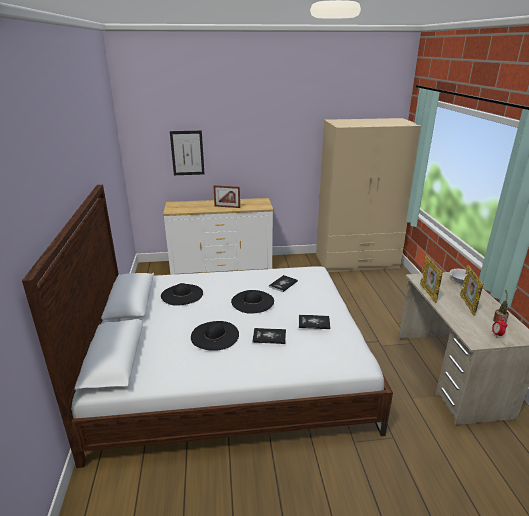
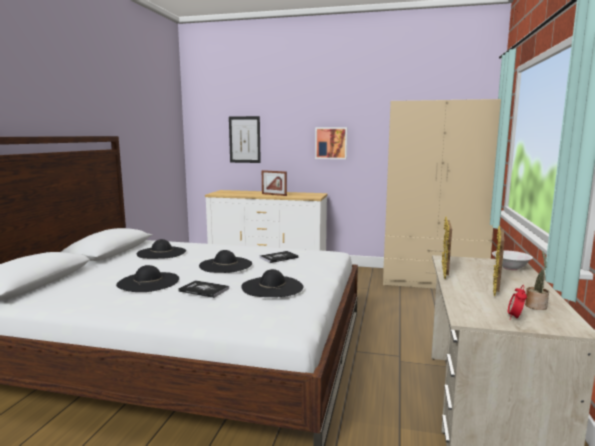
camera: 20 degrees right, 15 degrees down
book [299,315,330,329] -> black hat [241,269,304,297]
none -> picture [315,127,347,159]

